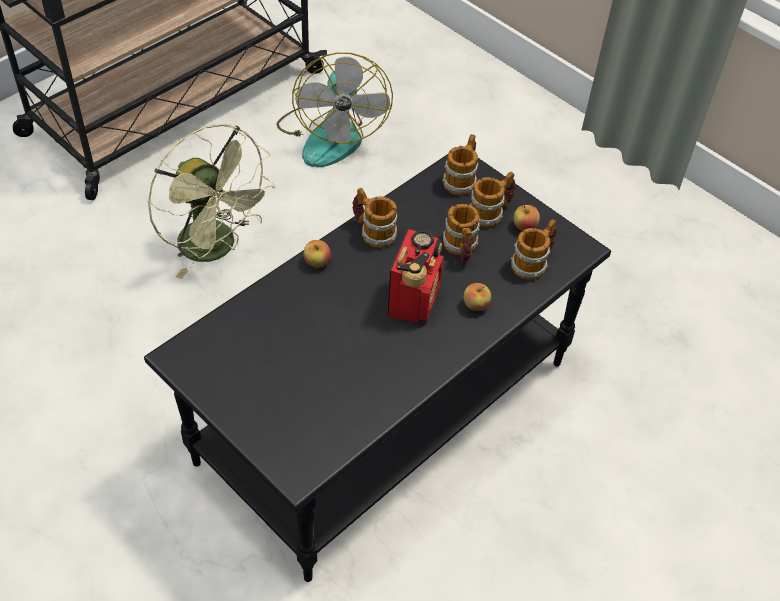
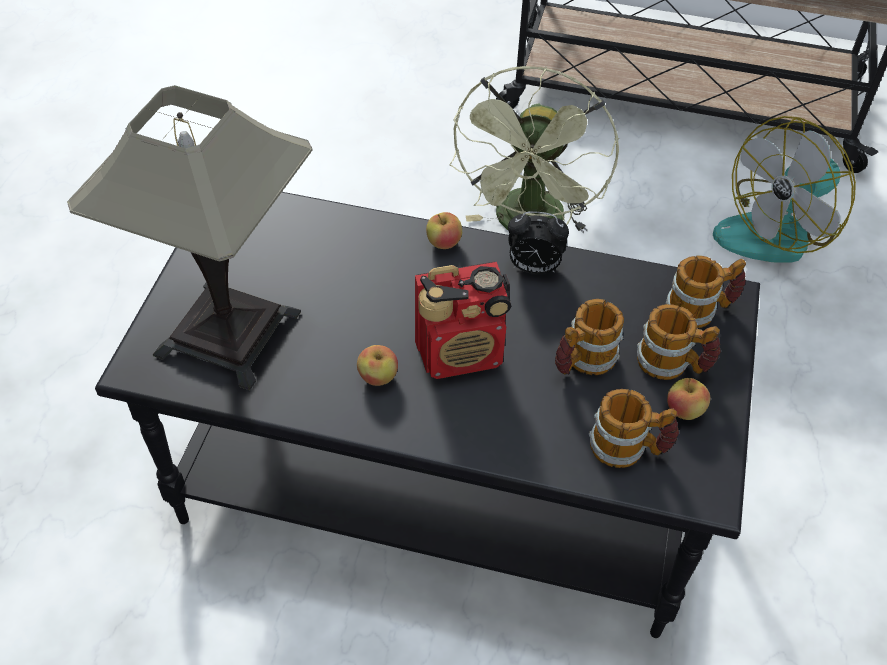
camera: 60 degrees right, 0 degrees up
mug [352,188,397,248] -> alarm clock [508,211,569,274]
apple [464,283,491,311] -> apple moved to [357,345,398,386]
none -> table lamp [67,85,312,390]

